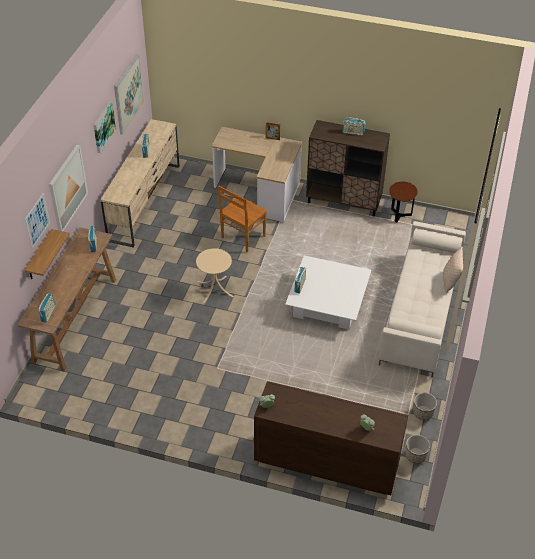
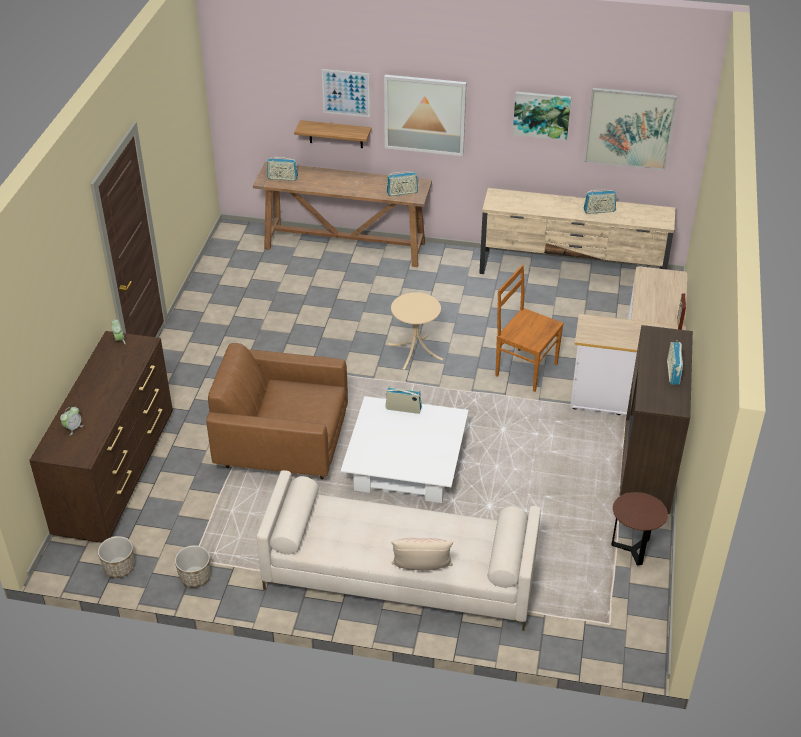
camera: 85 degrees right, 5 degrees down
none -> brown armchair [206,343,348,479]

